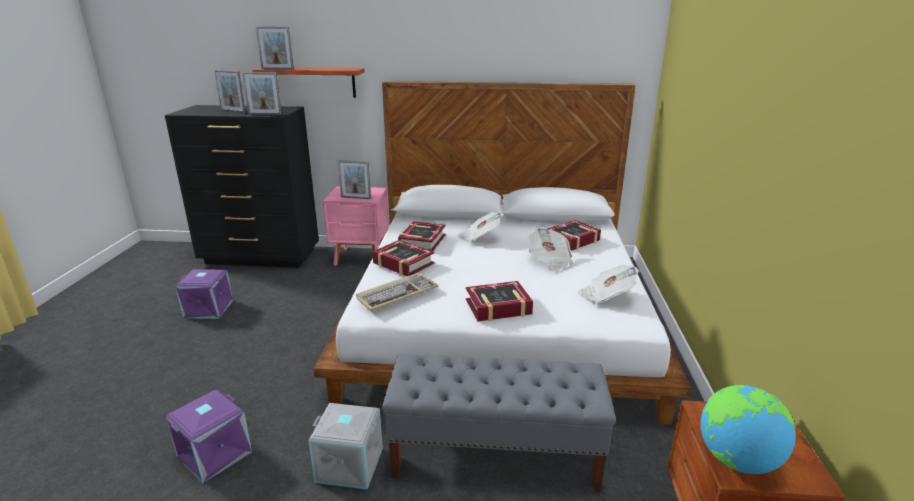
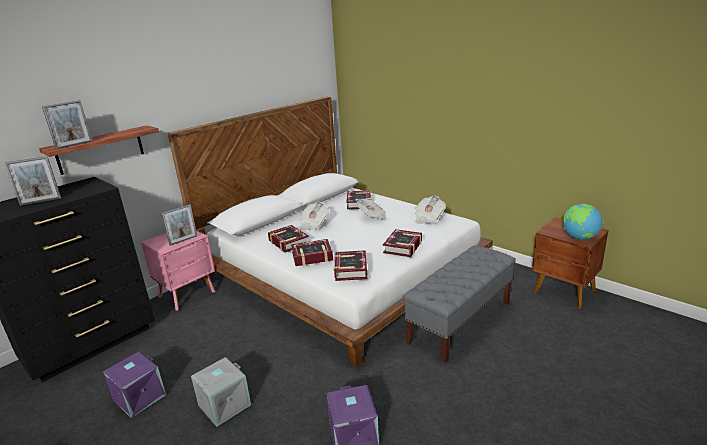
camera: 50 degrees left, 0 degrees up
picture frame [242,72,282,115] -> none
grey storage box [308,403,383,489] -> grey storage box moved to [191,357,251,427]
keyboard [356,273,438,311] -> book [334,250,368,281]

